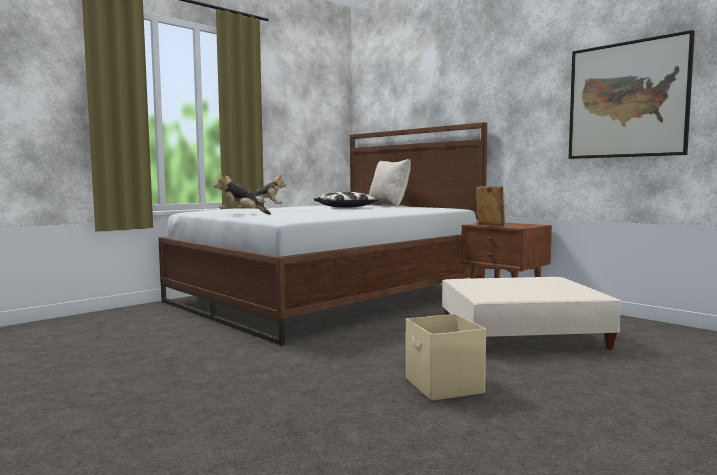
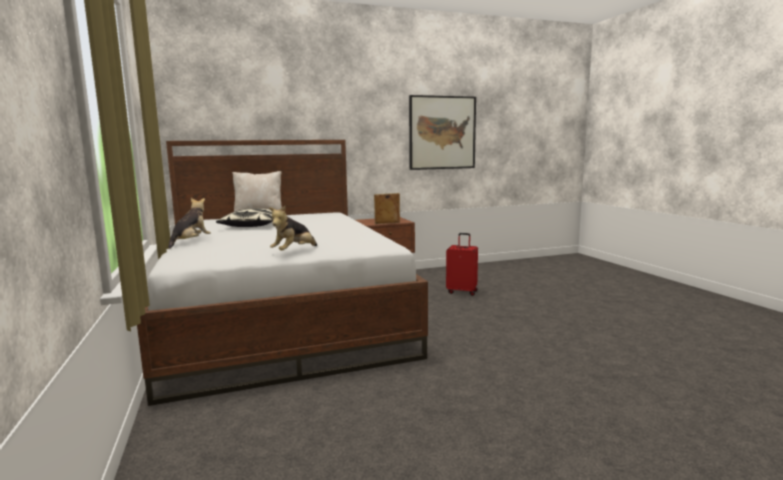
camera: 65 degrees left, 5 degrees up
beige storage box [405,314,486,401] -> none
beige ottoman [442,277,621,350] -> red suitcase [446,233,478,296]

